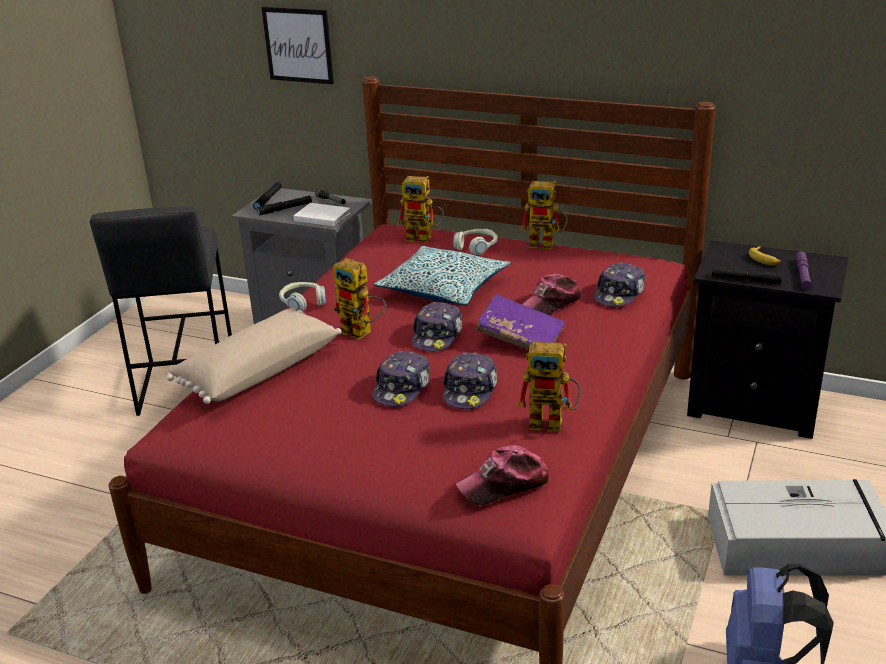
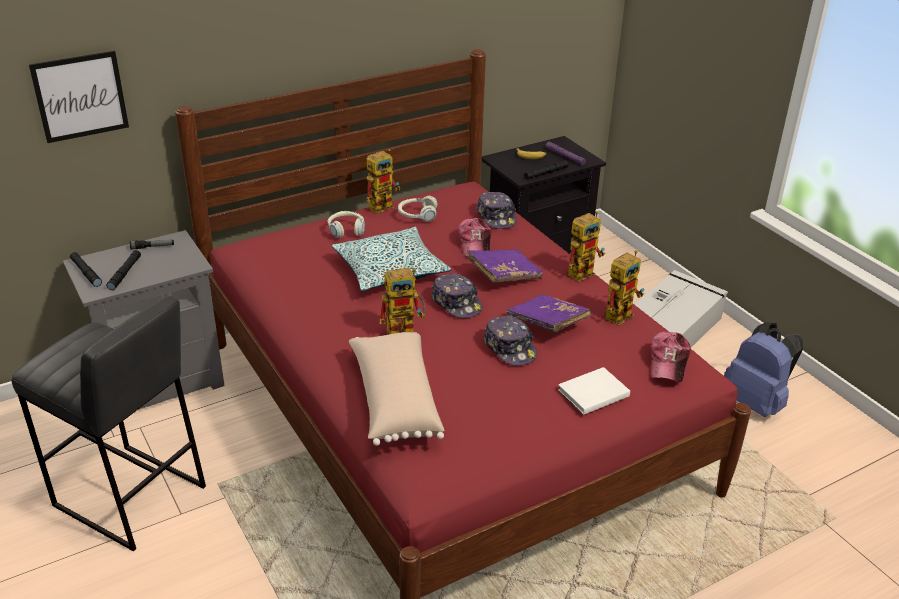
camera: 55 degrees left, 5 degrees up
headphones [279,282,326,311] -> headphones moved to [398,196,438,222]
white book [294,203,350,226] -> white book moved to [558,367,630,415]
toy robot [398,176,444,243] -> toy robot moved to [568,211,605,282]
cap [443,352,498,409] -> purple book [506,294,591,332]

